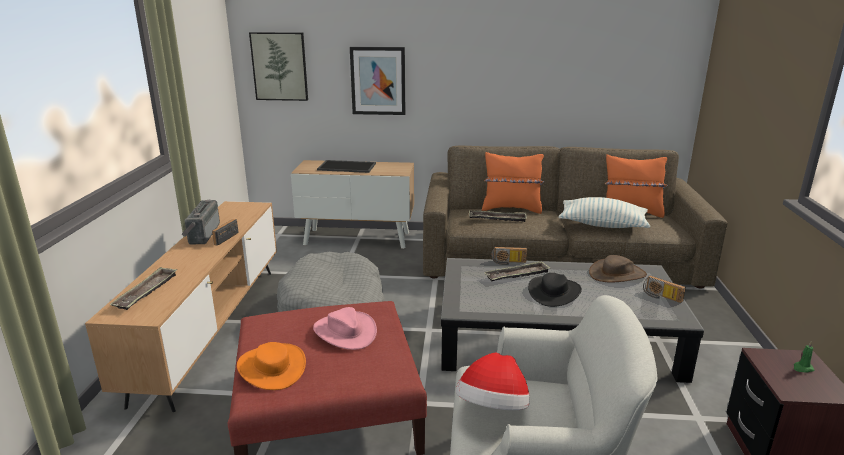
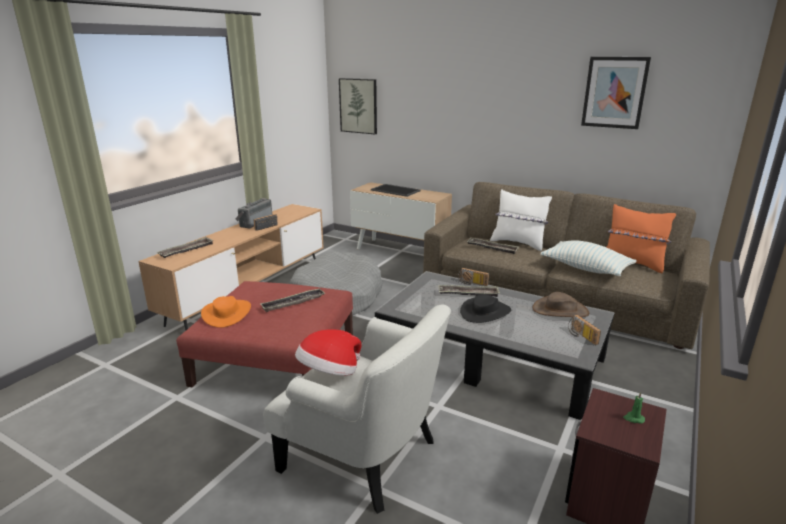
camera: 25 degrees right, 0 degrees up
pink hat [313,307,377,350] -> tray [260,289,325,312]
picture [350,47,406,115] -> picture moved to [581,57,651,129]
orange pillow [482,152,544,214] -> white pillow [490,189,552,251]

